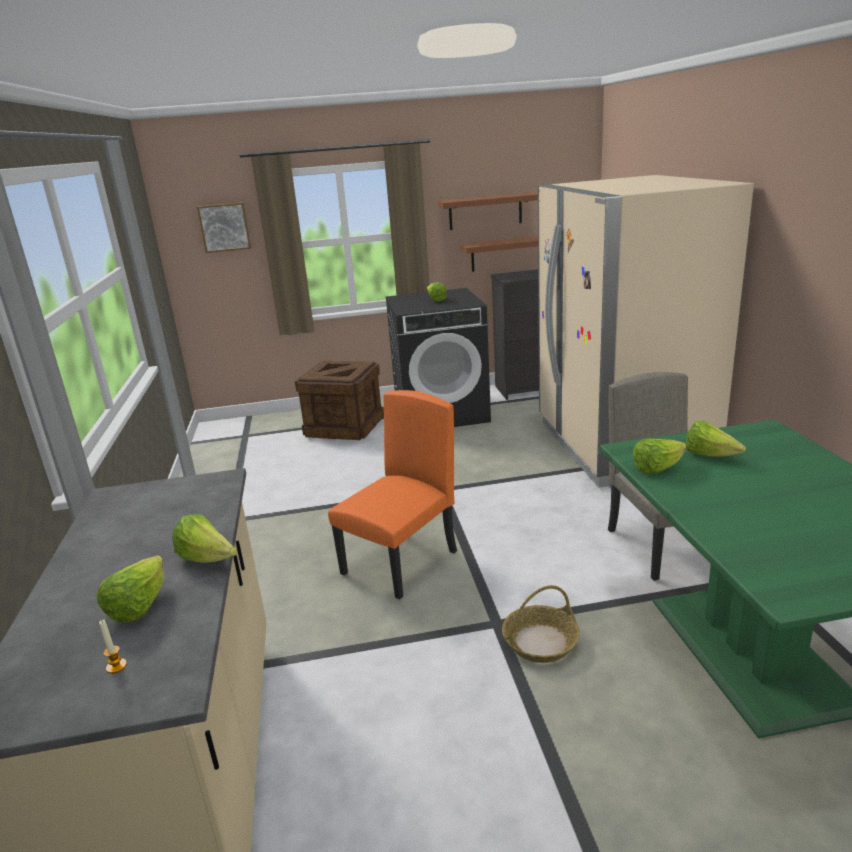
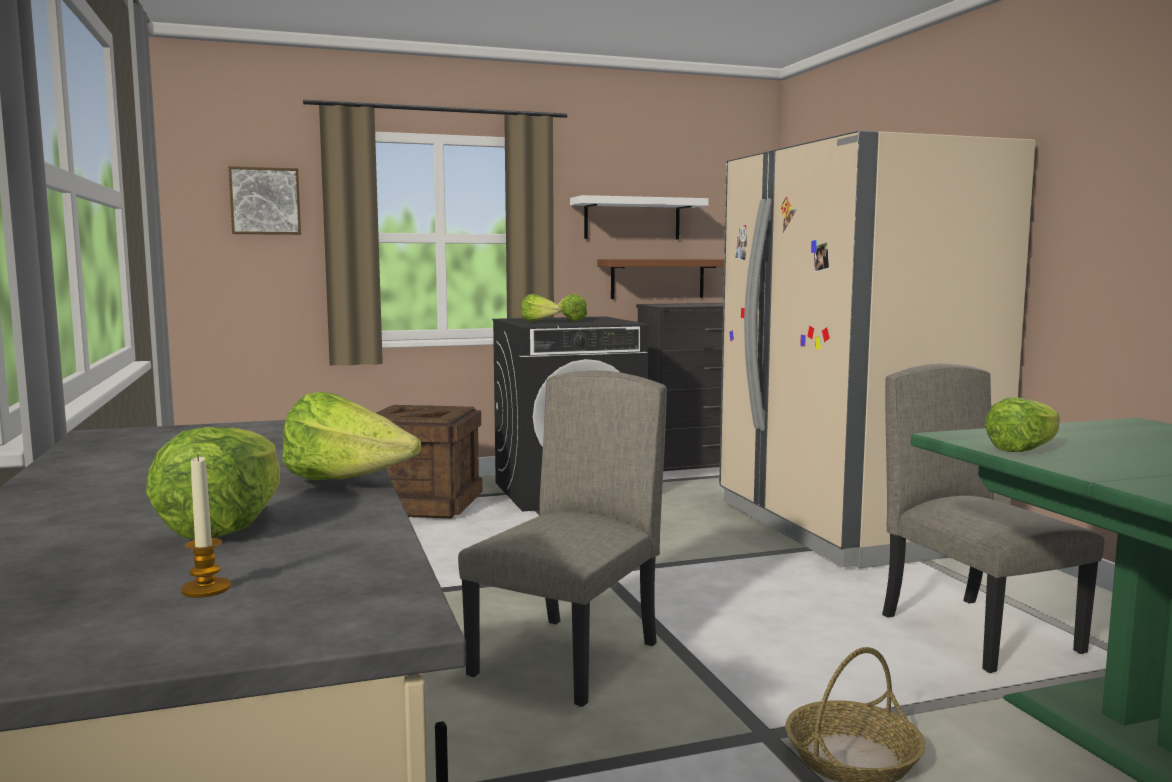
camera: 10 degrees left, 15 degrees down
orange chair [328,390,457,600] -> beige chair [458,371,667,707]
brown shelf [438,192,538,230] -> white shelf [570,195,709,240]
lettuce [686,421,746,457] -> lettuce moved to [521,294,562,322]

